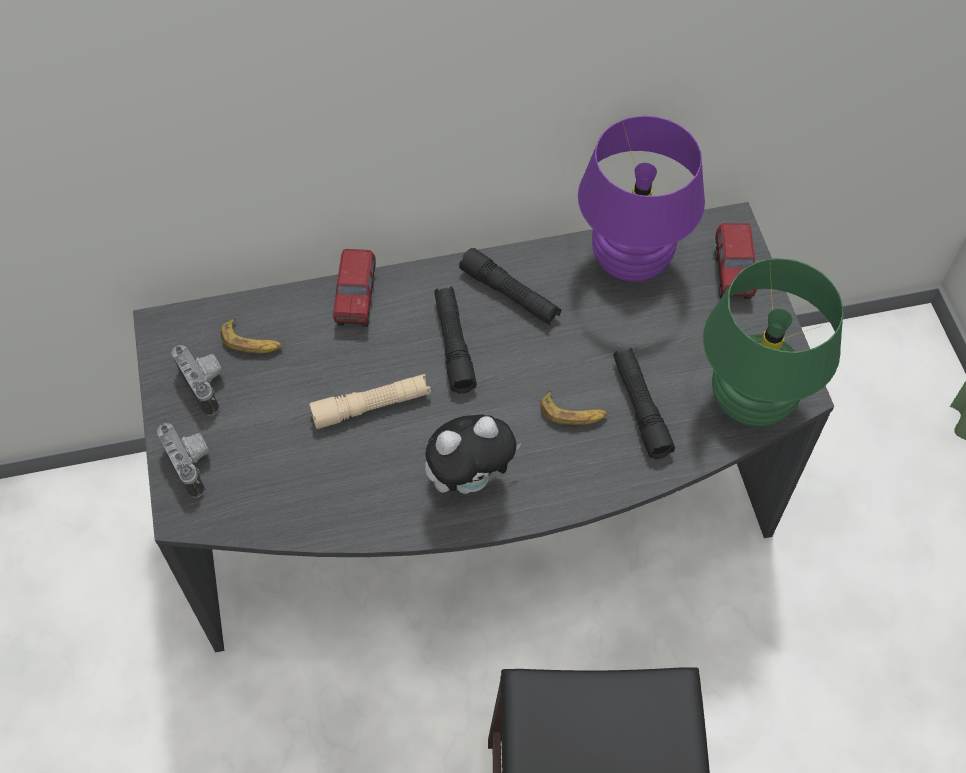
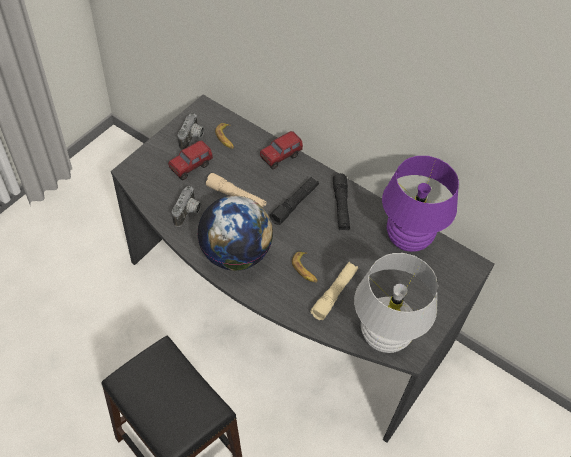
camera: 45 degrees right, 5 degrees down
camera [157,423,210,498] -> camera moved to [172,186,201,227]
plush toy [425,414,522,494] -> globe [198,196,273,271]
black flashlight [613,348,675,459] -> beige flashlight [310,262,358,320]
green table lamp [703,258,843,426] -> white table lamp [354,253,438,353]
toy truck [715,223,757,299] -> toy truck moved to [168,140,213,180]

